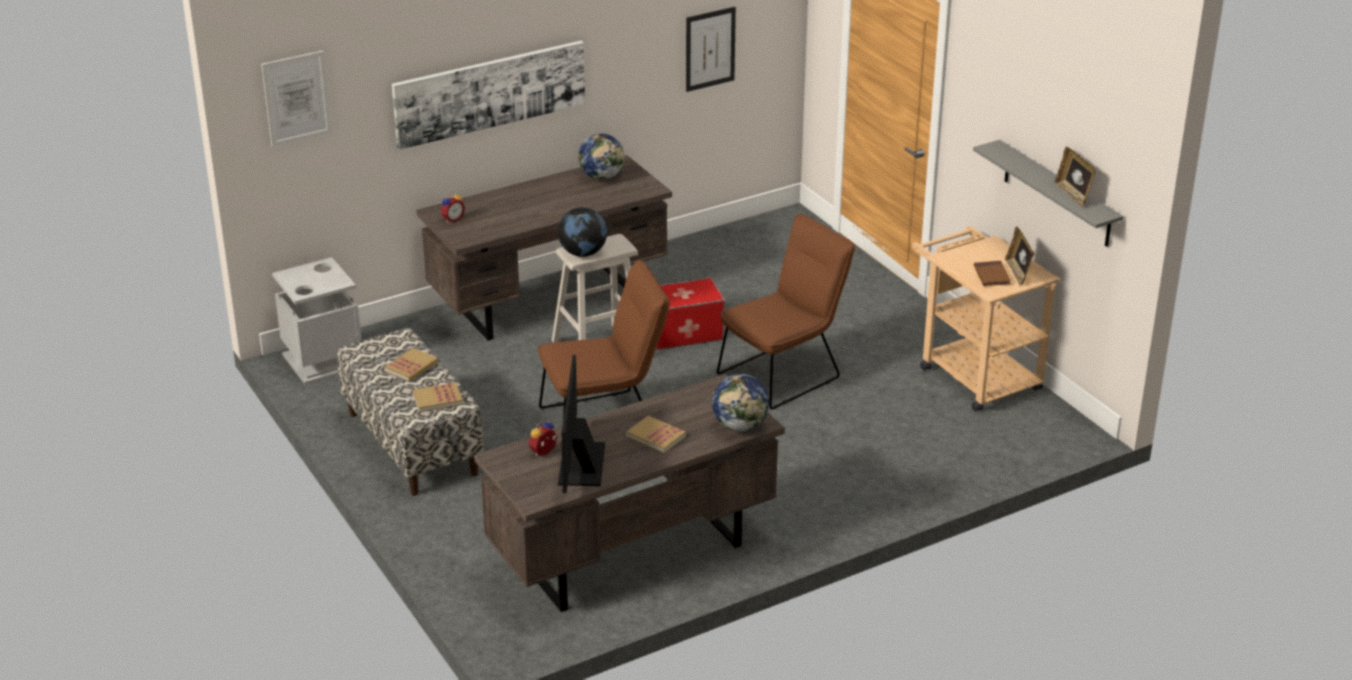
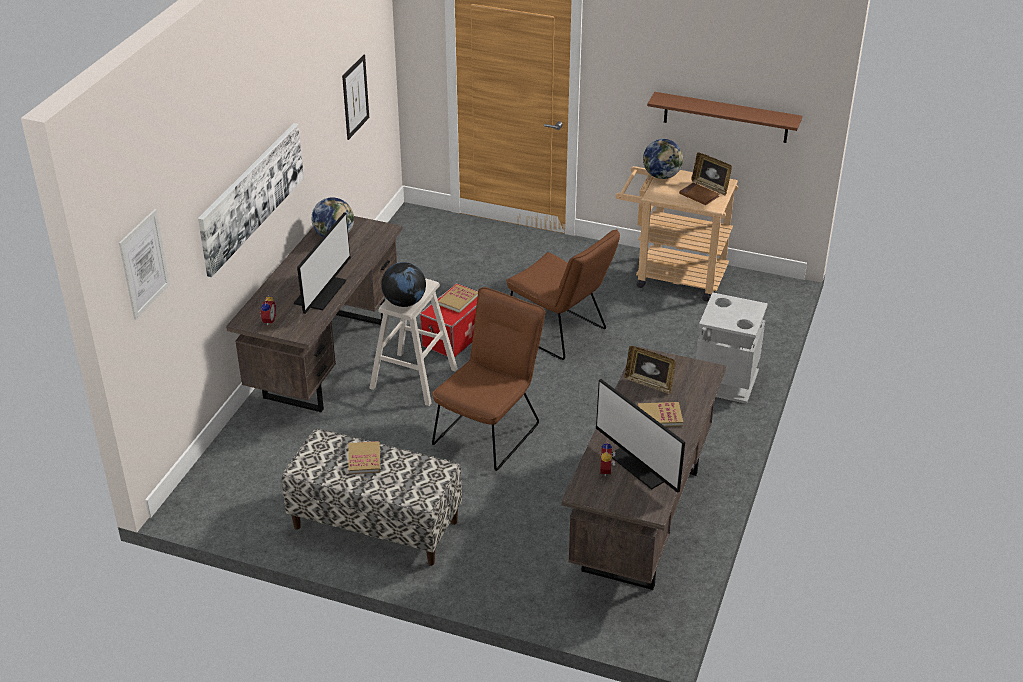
camera: 40 degrees left, 5 degrees up
grey trash can [272,257,362,385] -> grey trash can moved to [696,292,768,404]
book [412,382,463,412] -> book moved to [438,285,478,313]
globe [712,374,769,432] -> globe moved to [643,139,684,179]
brown chair [717,214,855,409] -> brown chair turned 120 degrees clockwise [506,229,620,360]
grey shelf [973,140,1124,247] -> brown shelf [647,92,802,143]
picture frame [1055,147,1095,207] -> picture frame moved to [625,346,676,395]
none -> monitor [294,213,351,314]

